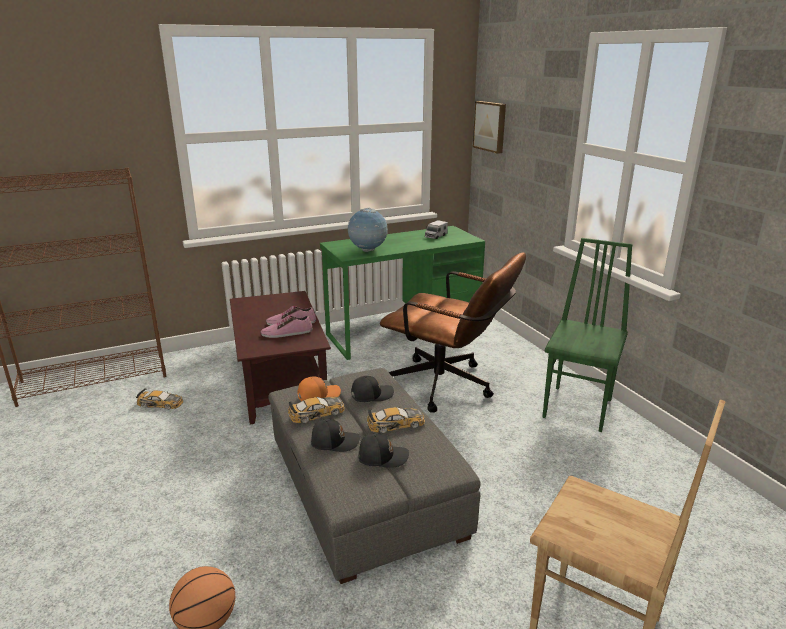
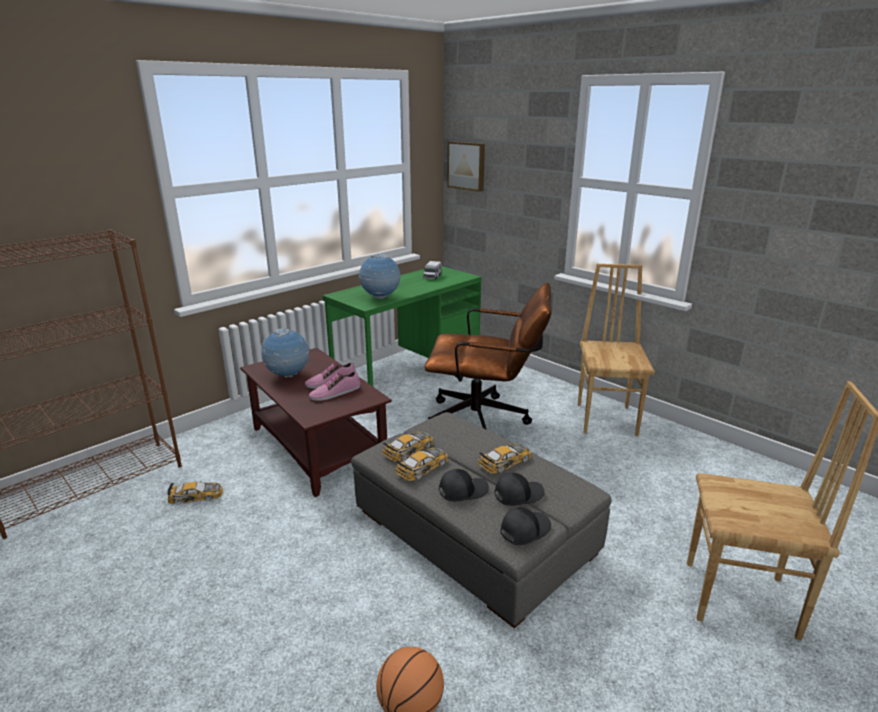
camera: 20 degrees left, 0 degrees up
orange cap [298,377,341,401] -> toy car [382,431,434,461]
black cap [351,376,394,402] -> black cap moved to [500,507,551,545]
green chair [542,238,633,432] -> brown chair [578,264,655,436]
none -> globe [261,328,309,378]

